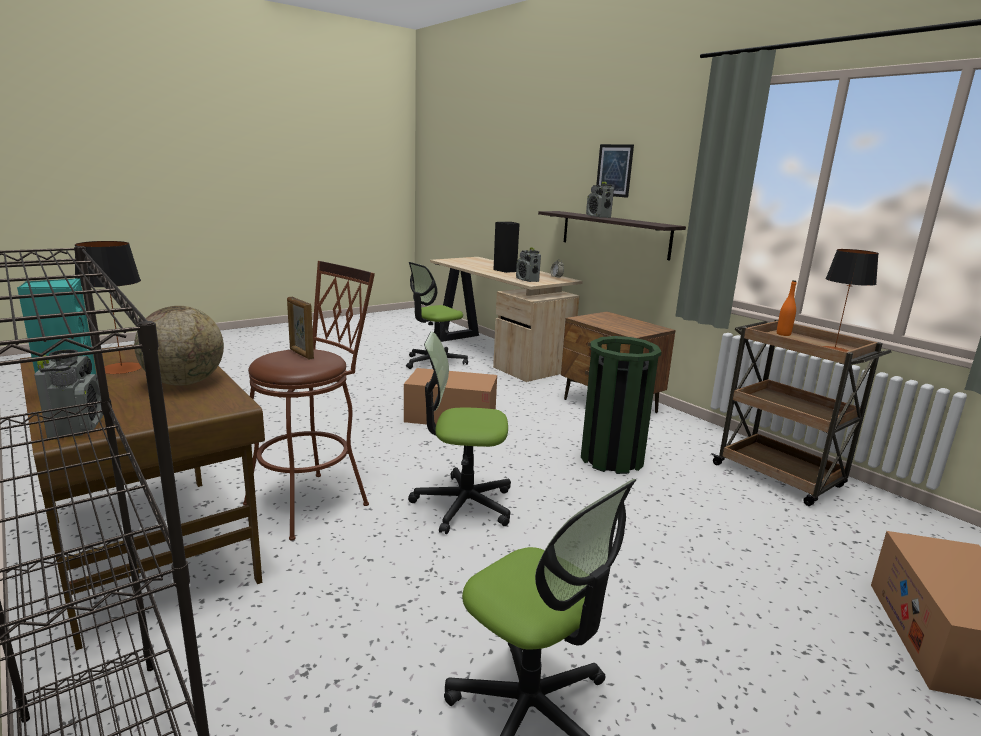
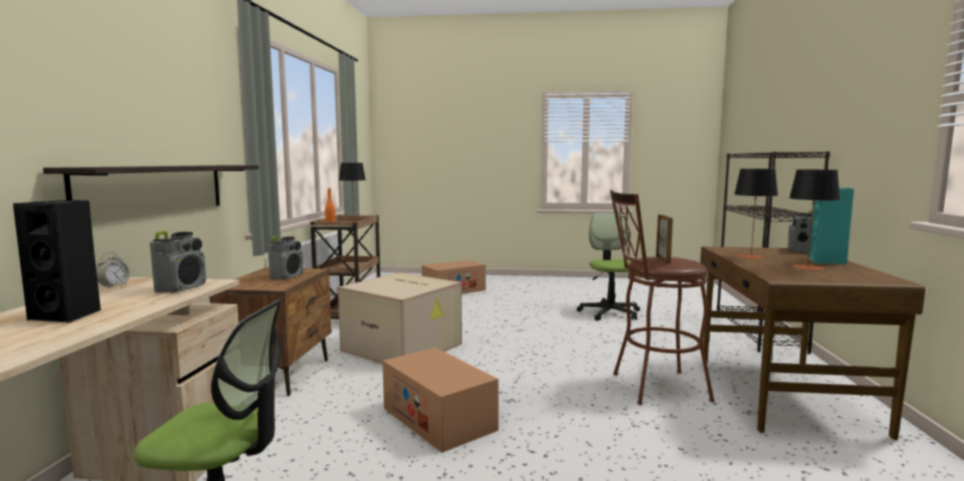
camera: 135 degrees left, 10 degrees down
globe [134,306,224,386] -> table lamp [734,169,778,259]
office chair [408,332,511,534] -> none
green trash can [581,336,662,474] -> cardboard box [338,272,462,364]
radio [586,182,614,218] -> radio moved to [268,236,303,280]
picture [596,144,634,198] -> none

